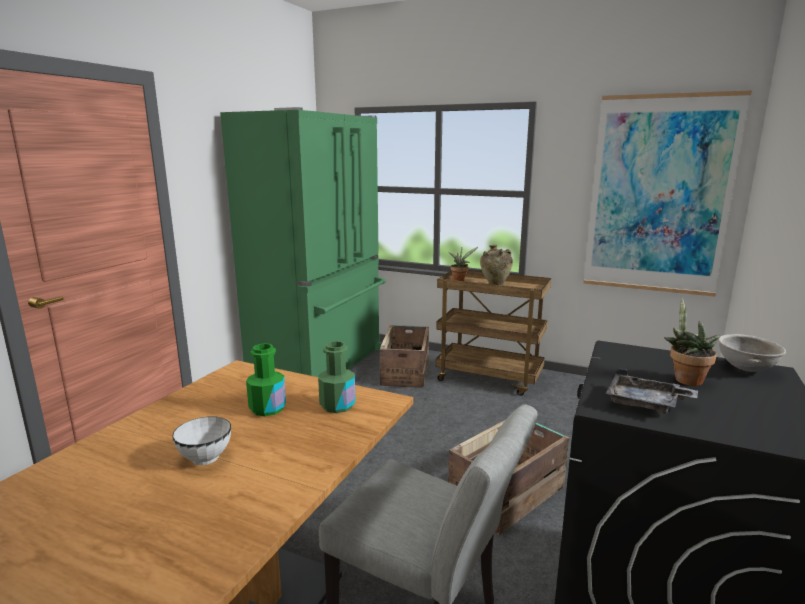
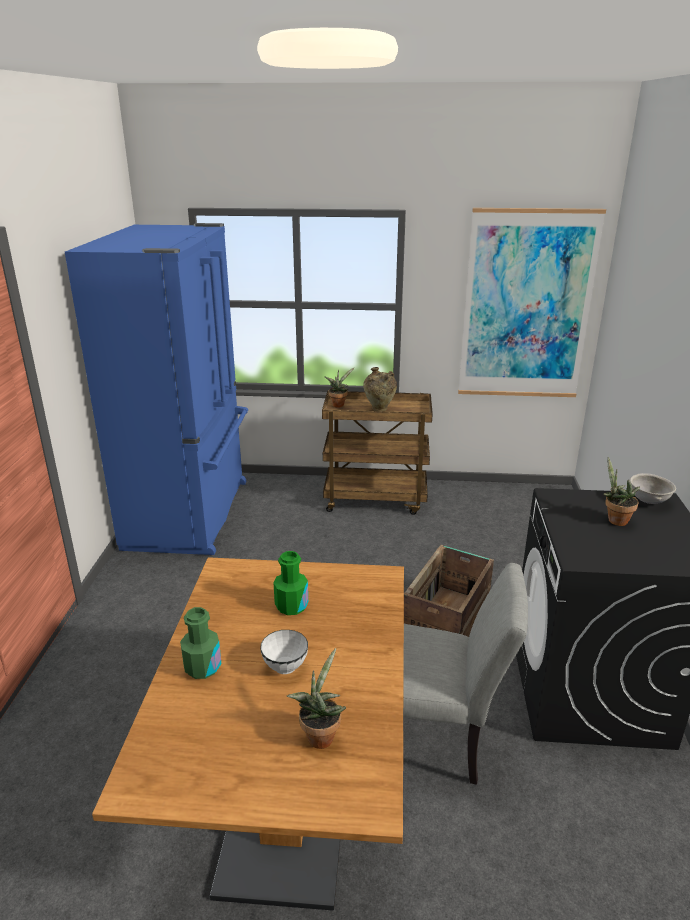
camera: 20 degrees left, 10 degrees up
green fridge [220,107,386,377] -> blue fridge [65,223,248,555]
green bottle [318,341,355,413] -> green bottle moved to [180,607,222,679]
crate [380,325,429,388] -> none
grey tray [606,368,698,414] -> none
none -> potted plant [287,648,346,749]

